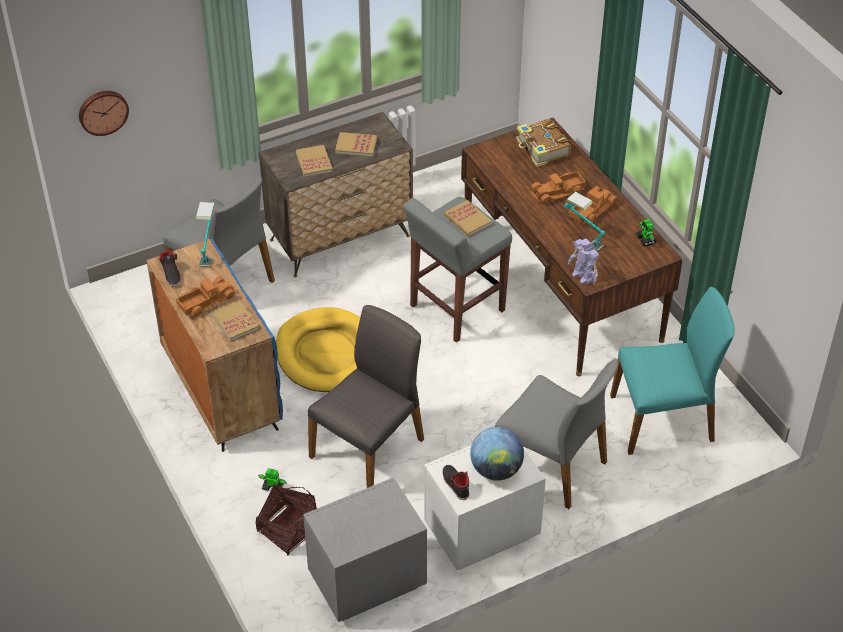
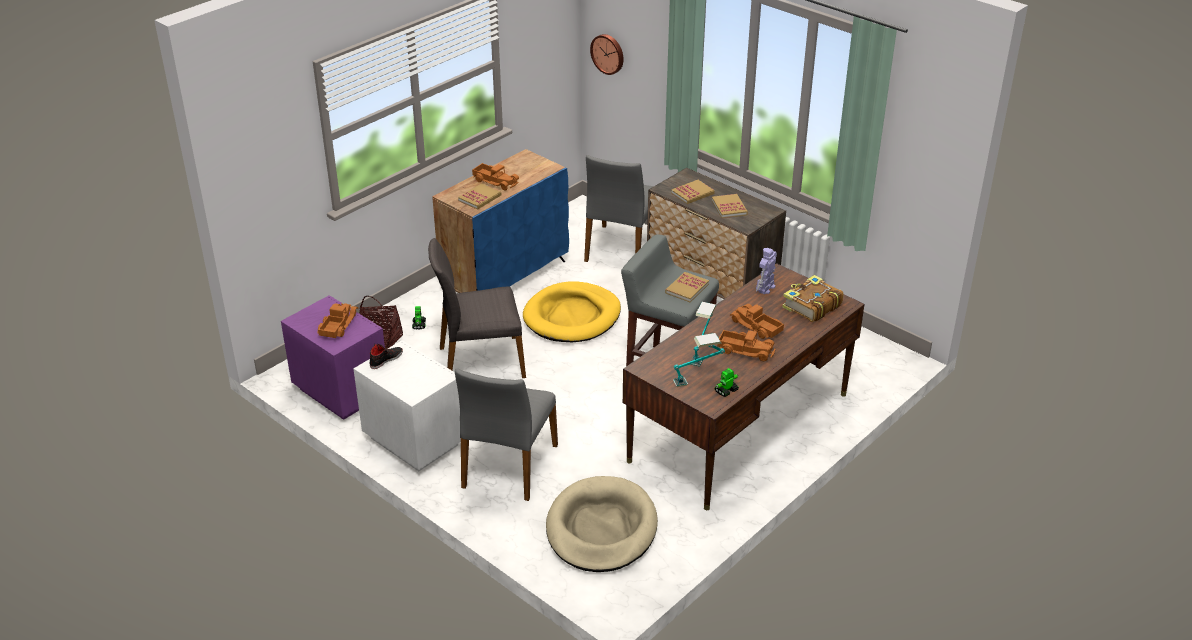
camera: 70 degrees right, 10 degrees down
black shoe [159,251,181,287] -> none
table lamp [196,202,215,267] -> table lamp moved to [673,333,725,387]
grey nightstand [303,477,427,622] -> purple nightstand [281,295,385,420]
grey chair [308,305,424,488] -> grey chair turned 150 degrees clockwise [428,238,526,378]
globe [470,427,524,481] -> none
toy robot [568,238,599,284] -> toy robot moved to [756,248,777,294]
turquoise chair [610,287,735,455] -> beige dog bed [546,476,658,572]
none -> toy truck [317,303,358,338]

